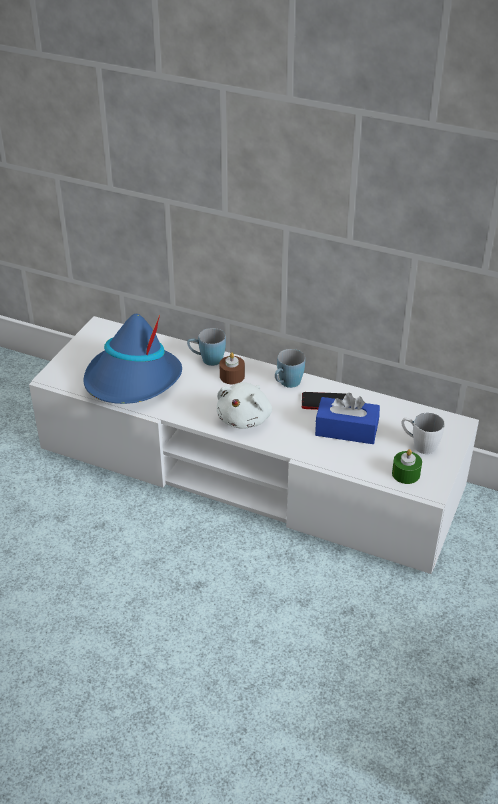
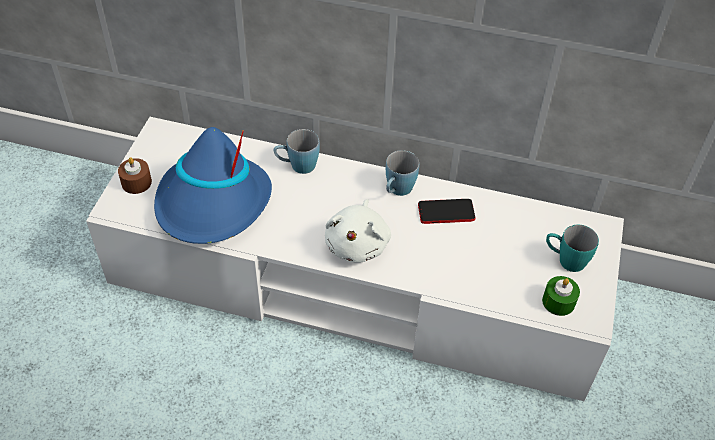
camera: 10 degrees left, 10 degrees up
brown candle [219,352,245,384] -> brown candle moved to [118,157,152,194]
blue tissue box [315,393,380,444] -> none
white mug [401,413,445,454] -> turquoise mug [546,224,599,272]

